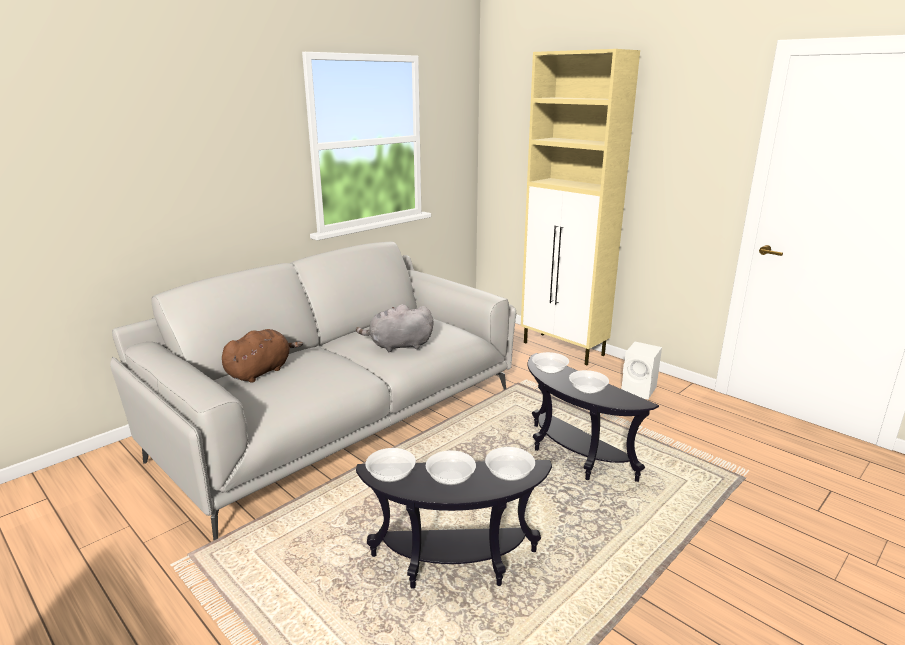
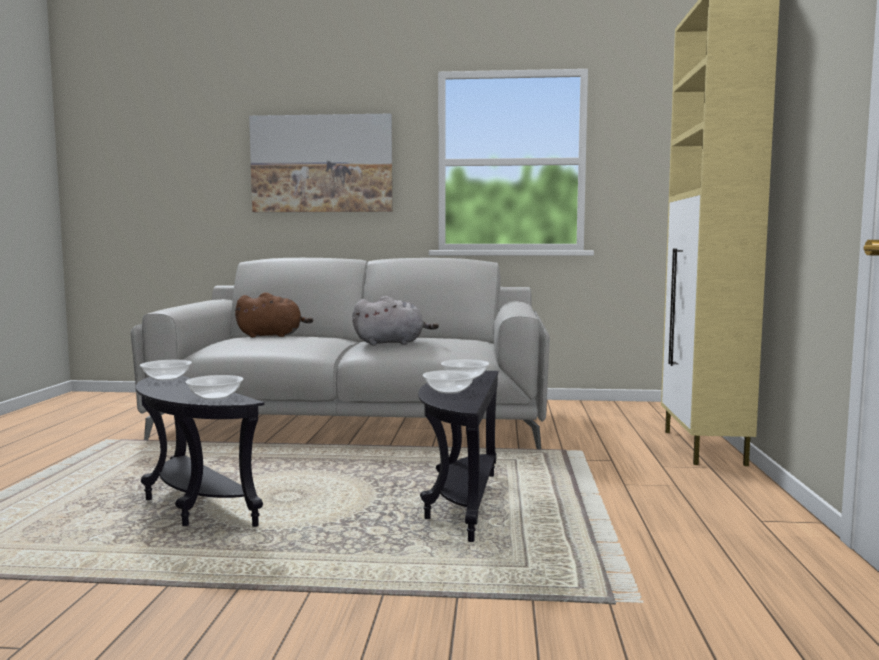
camera: 50 degrees right, 15 degrees down
grey plush toy [356,304,433,352] -> grey plush toy turned 135 degrees clockwise [352,296,439,345]
bowl [426,450,476,485] -> none
white speaker [621,342,662,400] -> none
none -> picture [249,114,392,212]

